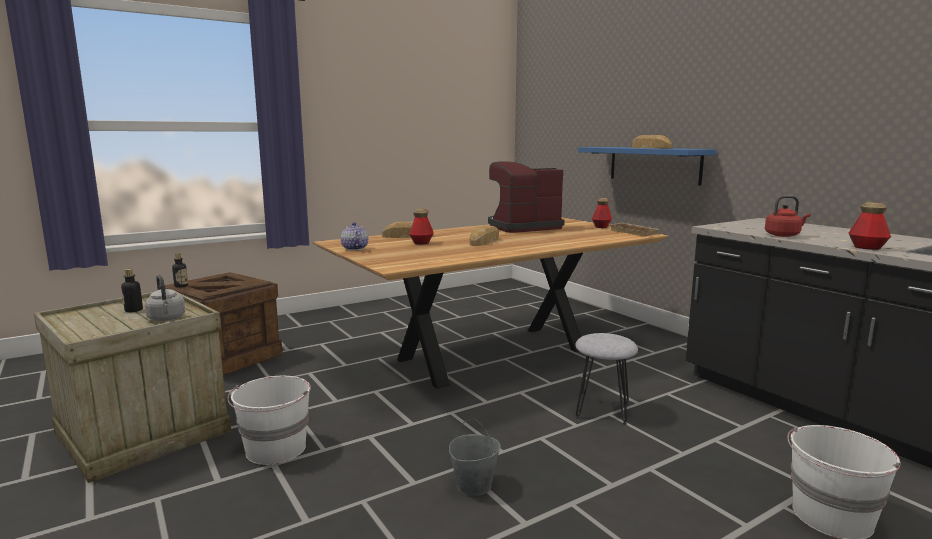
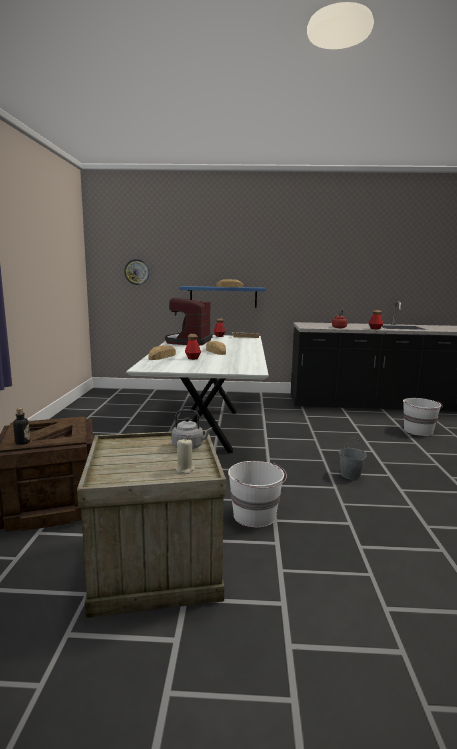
camera: 55 degrees left, 0 degrees up
bottle [121,269,143,312] -> none
brown dining table [313,217,668,388] -> white dining table [126,335,269,453]
teapot [341,222,368,250] -> none
grey stool [575,333,638,425] -> none
none -> wall clock [124,259,149,285]
none -> beige candle [175,439,195,474]

